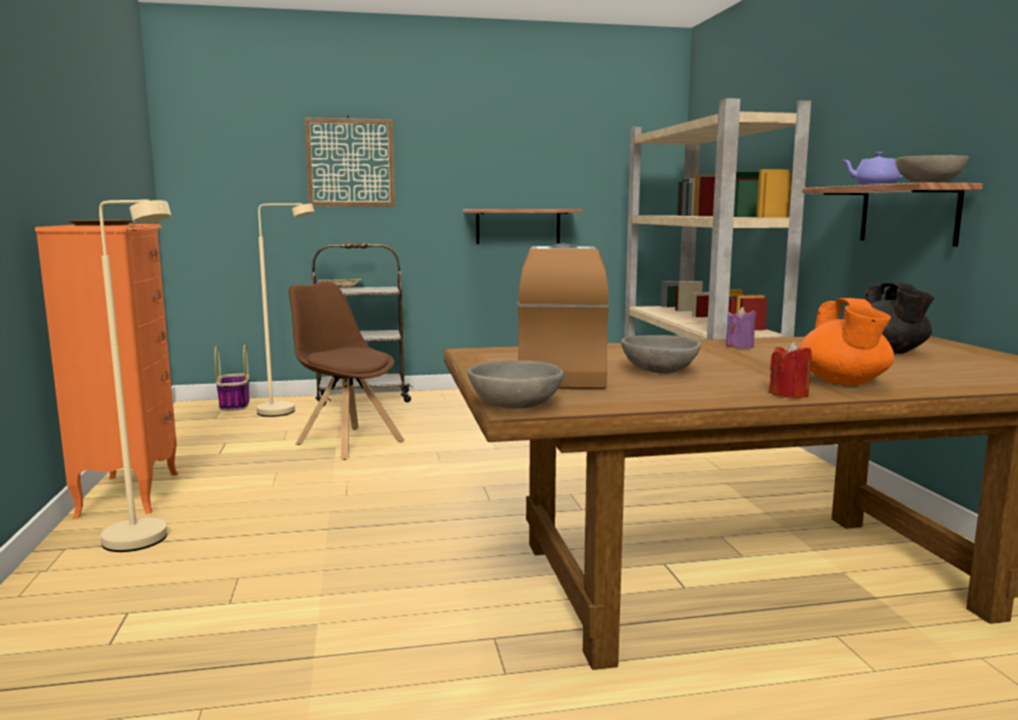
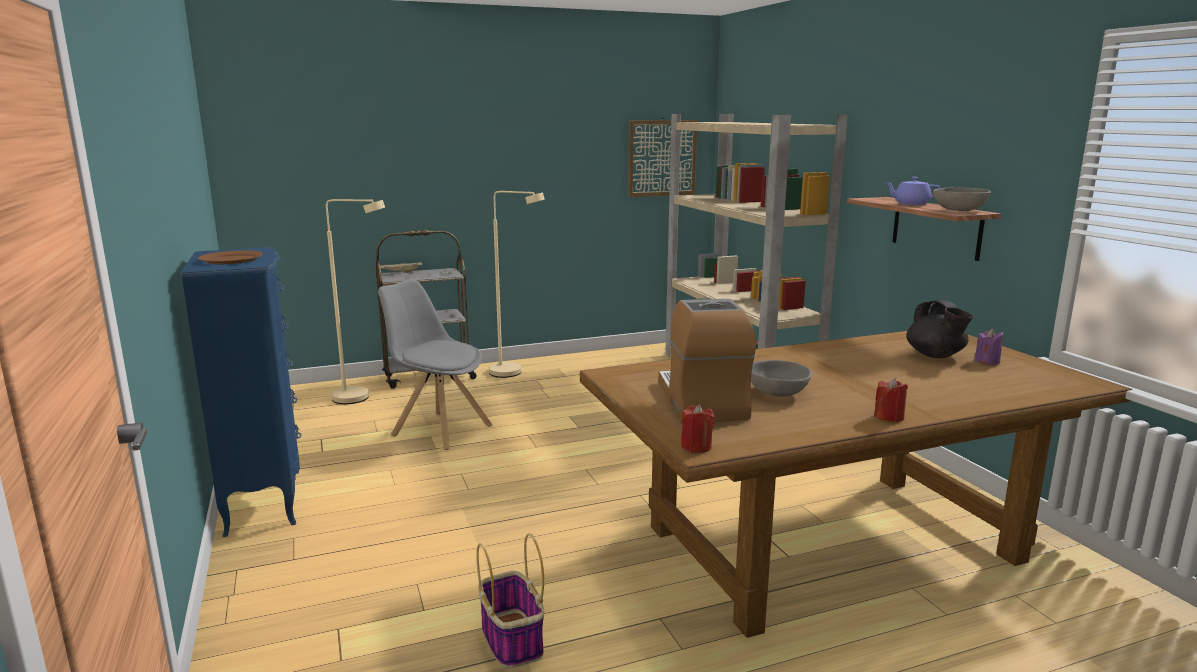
camera: 10 degrees left, 5 degrees up
orange dresser [35,224,178,519] -> blue dresser [180,247,301,537]
beige floor lamp [99,200,171,552] -> beige floor lamp moved to [489,191,545,378]
basket [214,345,249,411] -> basket moved to [476,533,544,668]
brown chair [289,282,404,460] -> grey chair [378,279,493,450]
picture [305,115,395,206] -> picture moved to [628,117,698,197]
shelf [463,209,583,244] -> none
grey bowl [467,360,564,409] -> red candle [681,405,715,453]
purple candle [726,307,756,348] -> purple candle moved to [975,329,1003,365]
orange teapot [799,298,894,386] -> none

